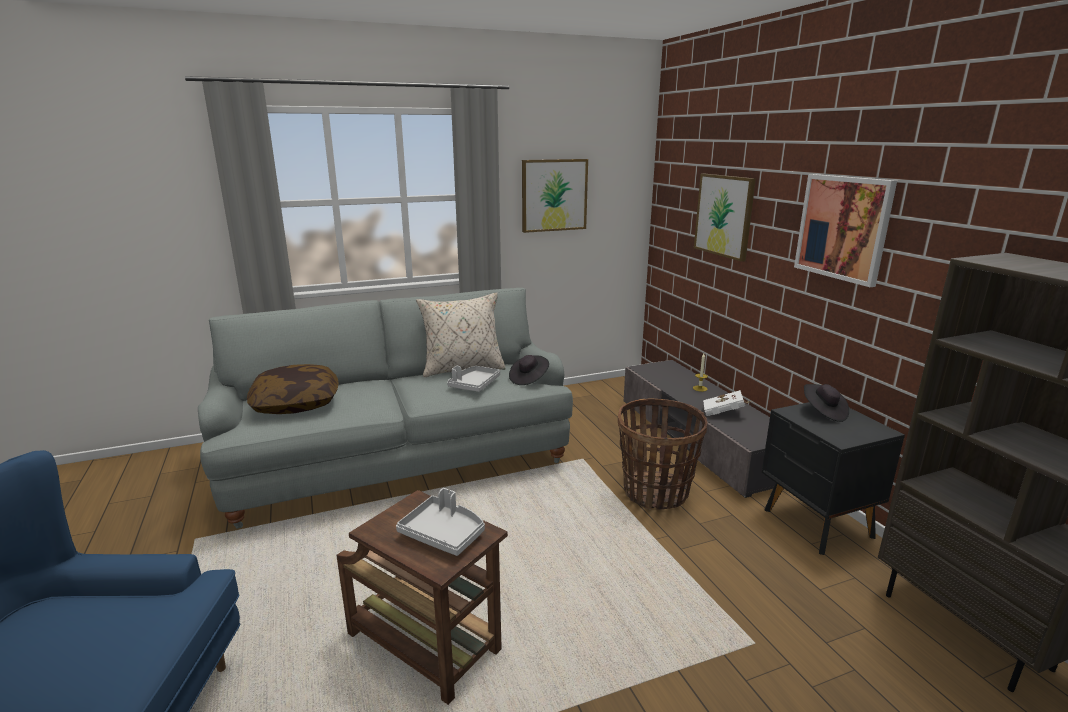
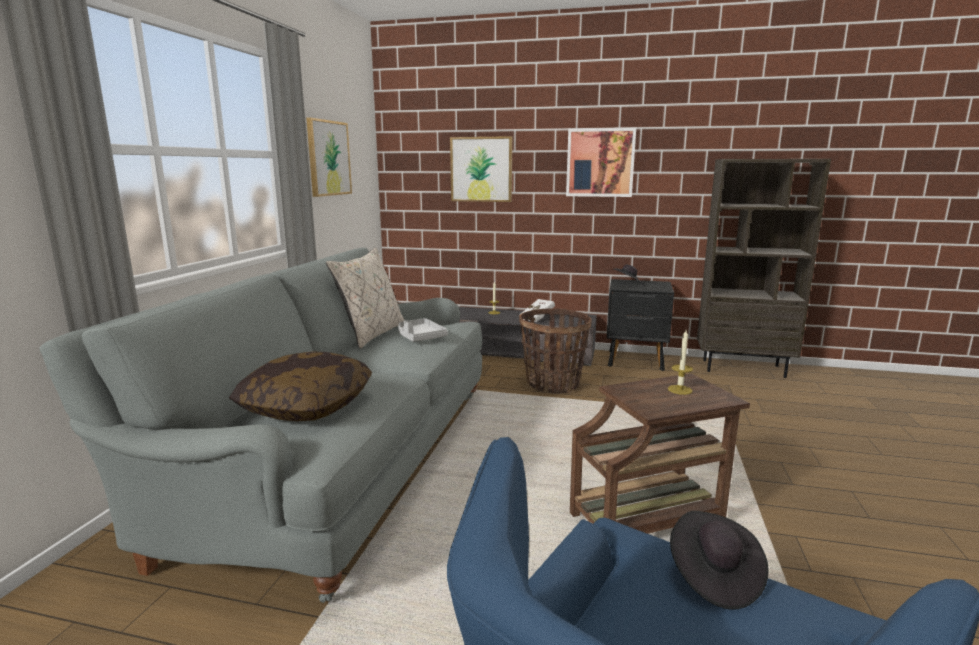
camera: 55 degrees left, 5 degrees down
grey tray [396,488,485,556] -> candle [668,330,693,395]
black hat [509,355,549,385] -> black hat moved to [670,511,769,610]

